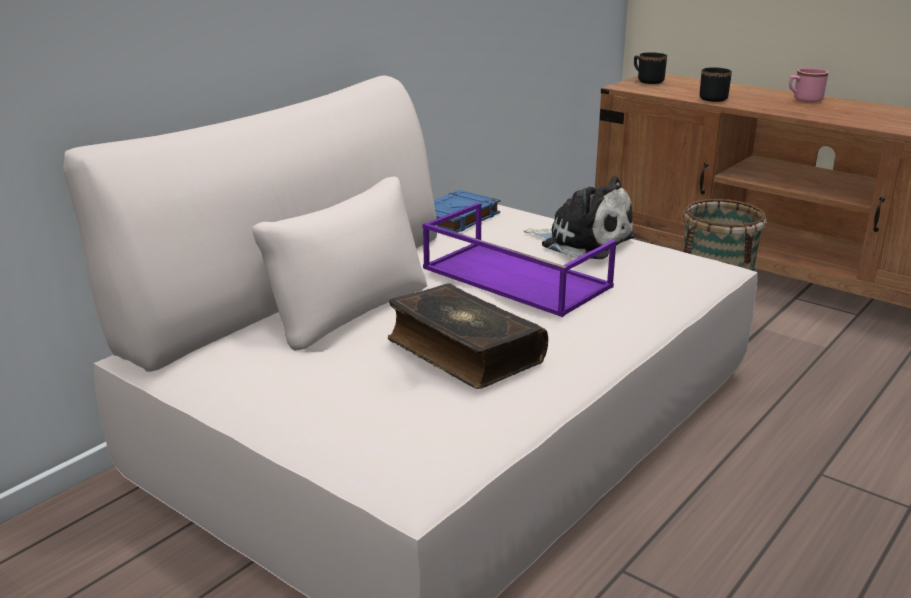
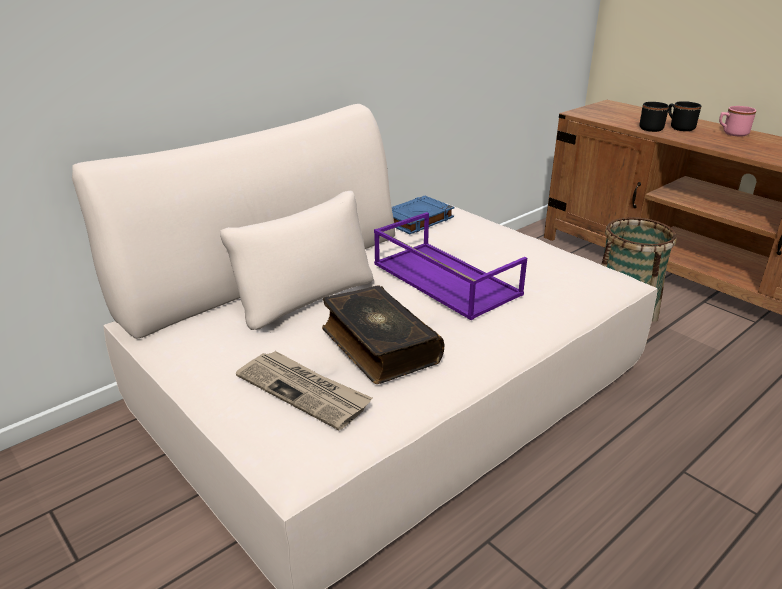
camera: 10 degrees right, 5 degrees up
plush toy [524,176,635,259] -> none
black mug [634,52,667,84] -> black mug moved to [668,101,701,131]
none -> newspaper [236,351,372,430]

